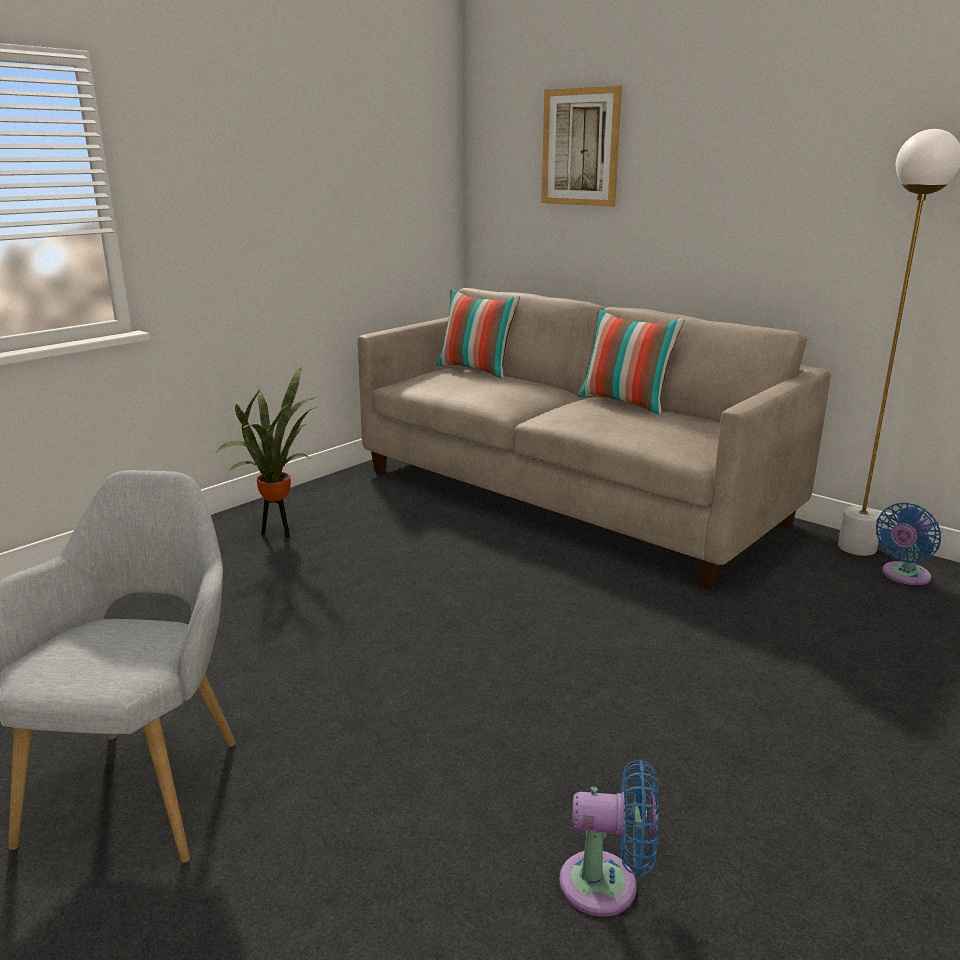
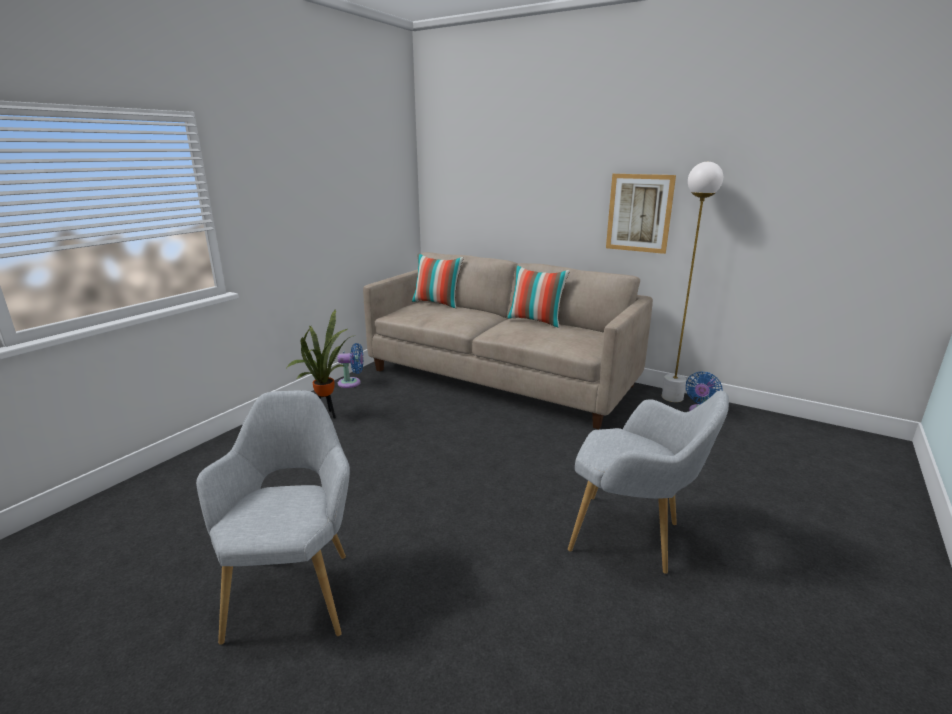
camera: 10 degrees left, 0 degrees up
picture [541,86,622,207] -> picture moved to [606,174,676,254]
blue fan [559,759,659,916] -> blue fan moved to [337,343,363,388]
none -> grey armchair [568,390,729,574]

